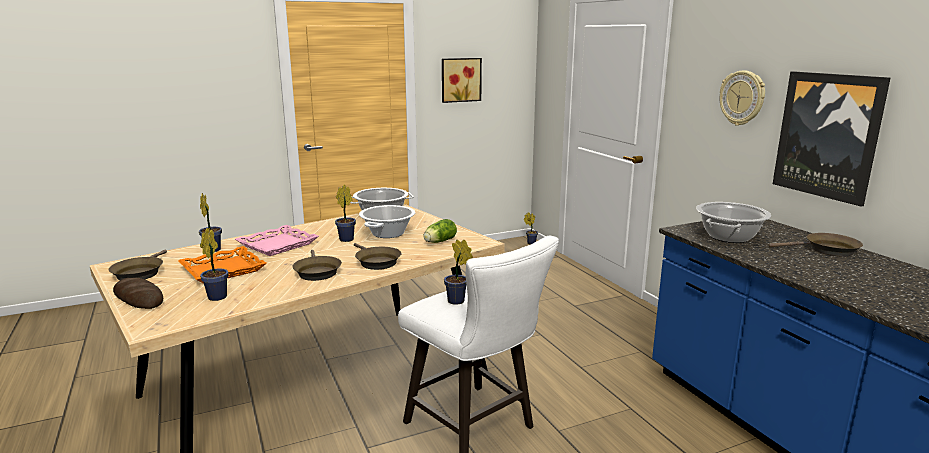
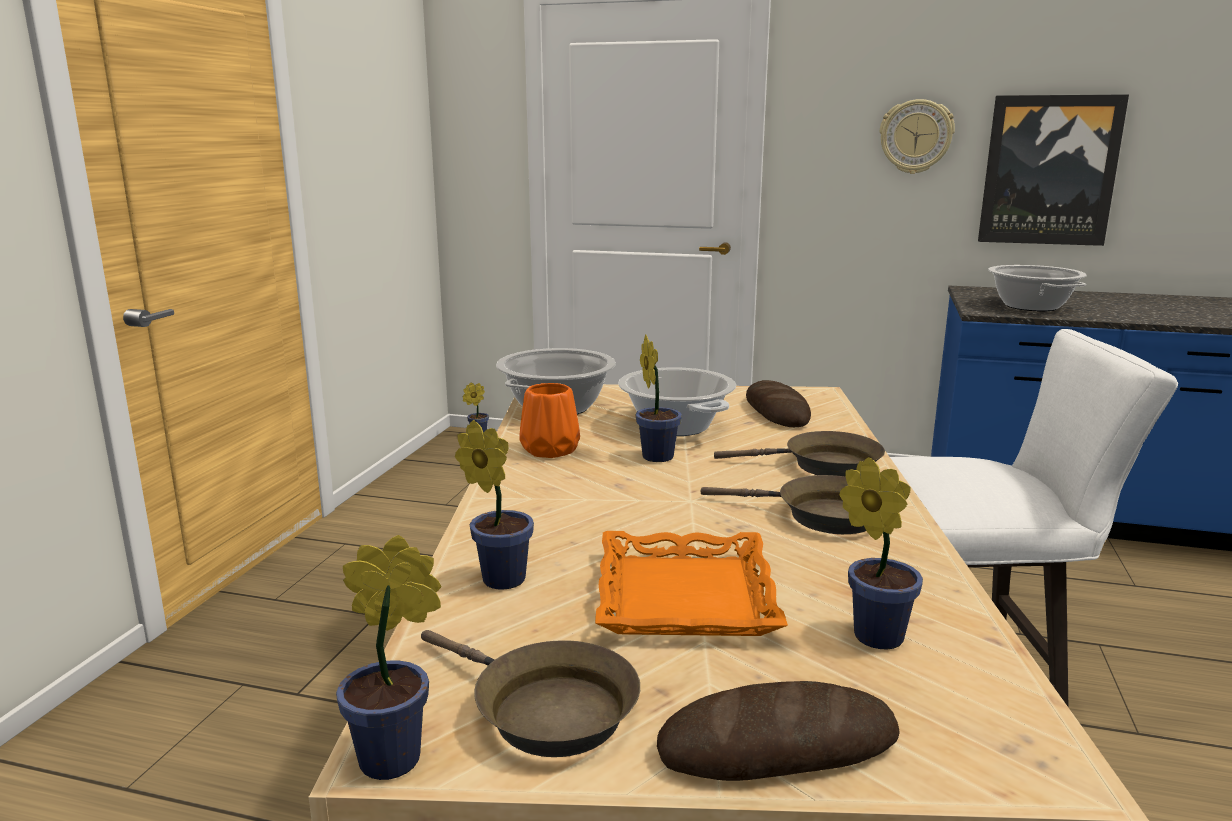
camera: 50 degrees left, 0 degrees up
pink tray [235,225,319,256] -> none
lettuce [423,219,457,243] -> bread [746,380,811,427]
picture [442,58,482,103] -> none
potted plant [444,240,473,305] -> potted plant moved to [336,535,441,780]
brown frying pan [768,233,863,257] -> none
none -> orange vase [519,383,580,458]

